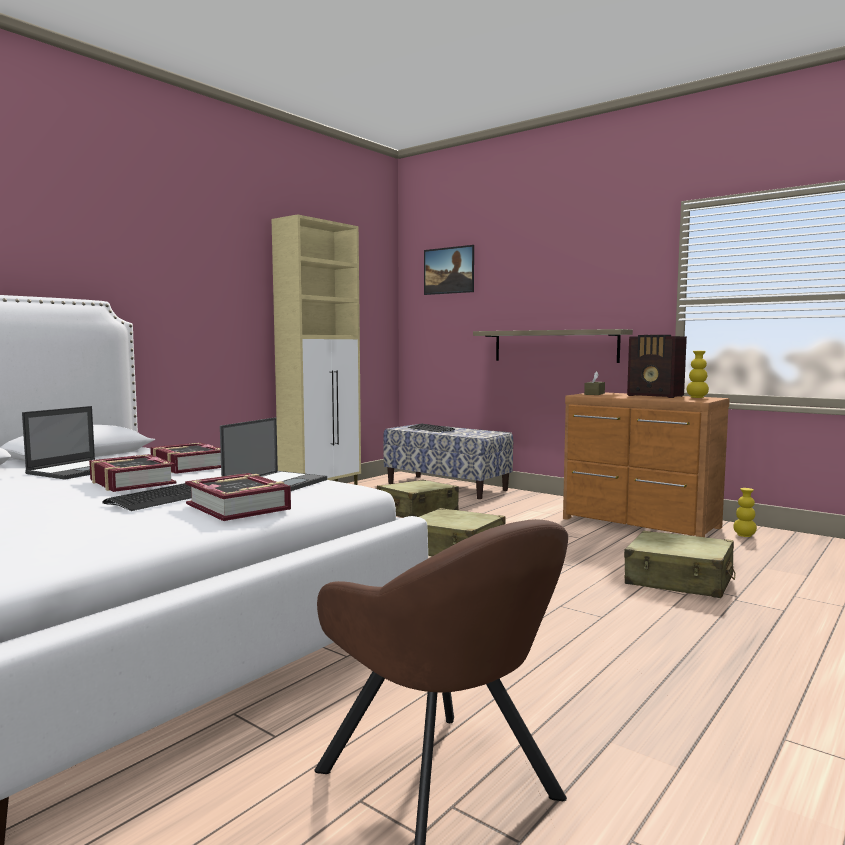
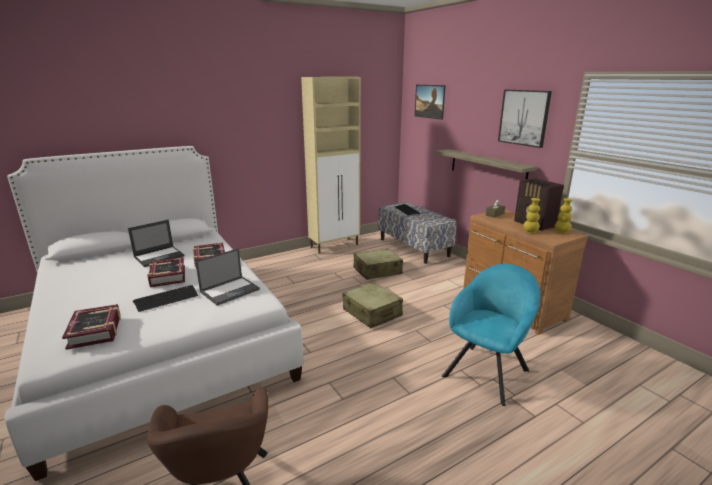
camera: 20 degrees right, 15 degrees up
book [185,473,291,521] -> book moved to [62,304,121,350]
beige suitcase [624,531,736,598] -> turquoise armchair [442,264,541,406]
yellow vase [733,488,757,537] -> yellow vase moved to [523,198,540,233]
none -> picture [498,90,552,148]

